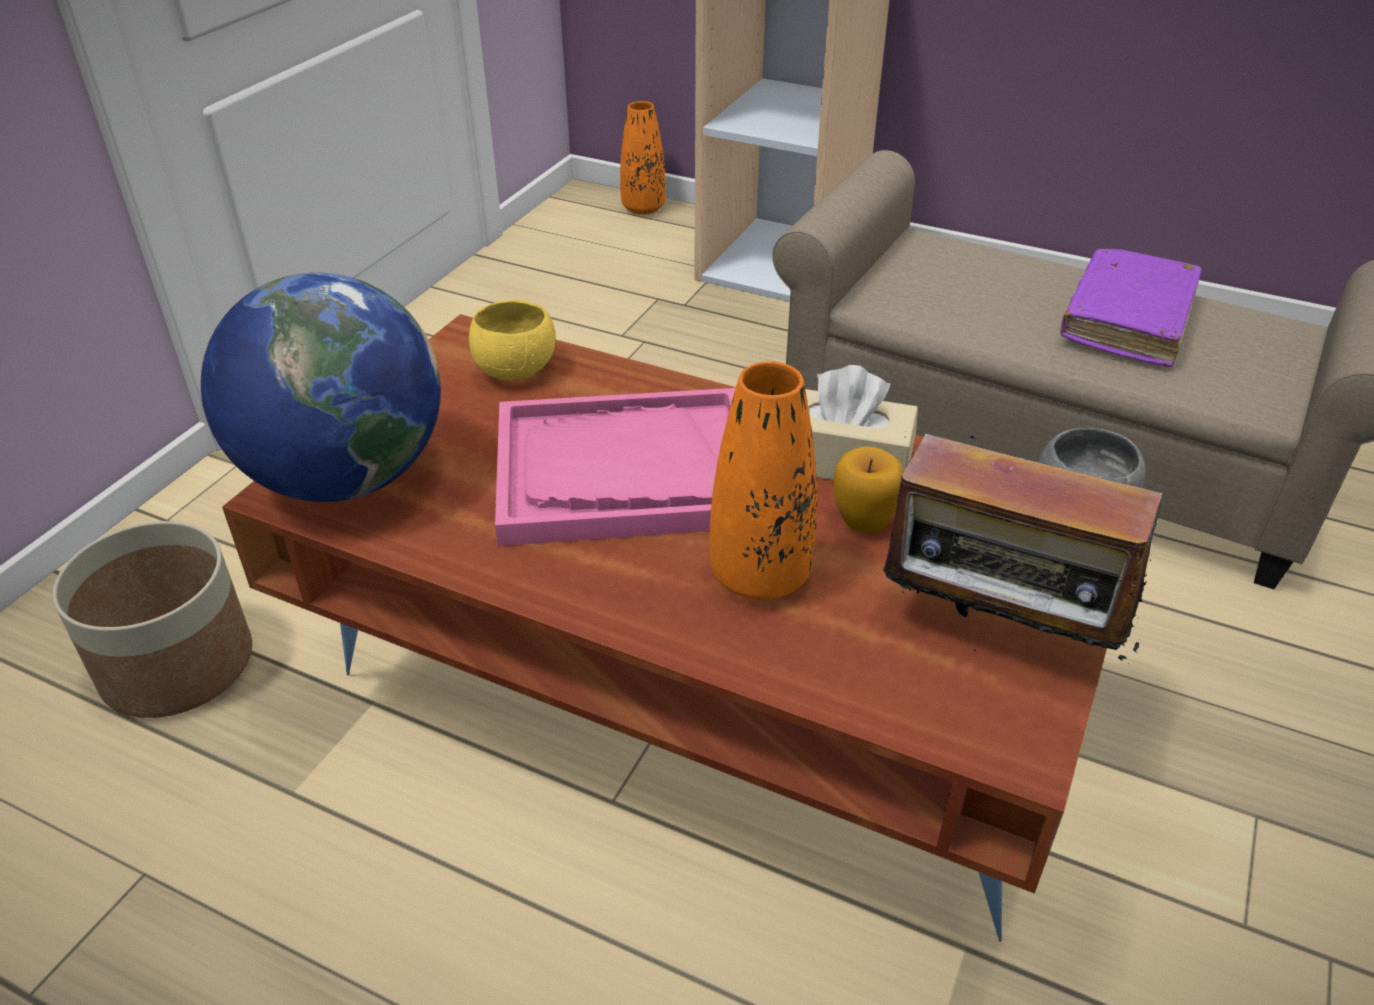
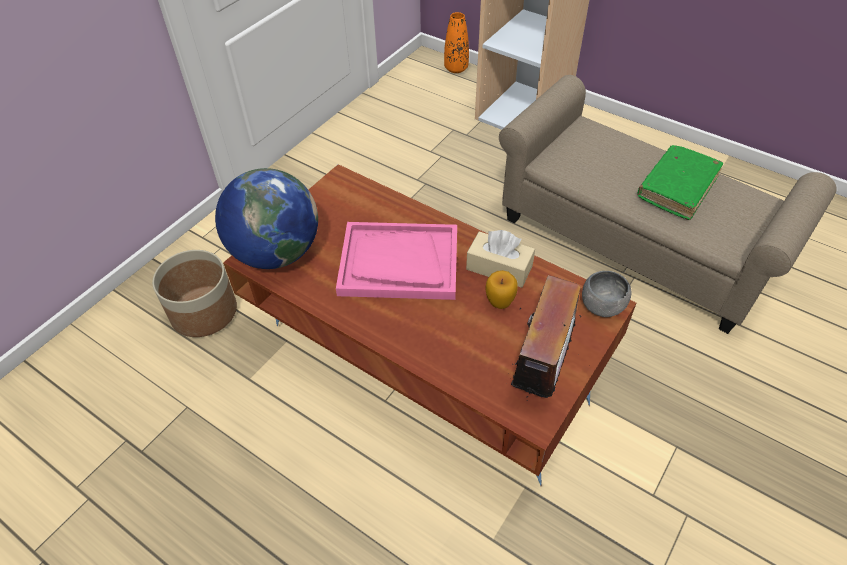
camera: 10 degrees right, 10 degrees up
yellow bowl [469,300,556,380] -> none
orange vase [710,361,817,600] -> none
radio [883,415,1162,664] -> radio turned 105 degrees counterclockwise [508,275,587,401]
purple book [1060,249,1202,367] -> green book [637,145,723,220]

